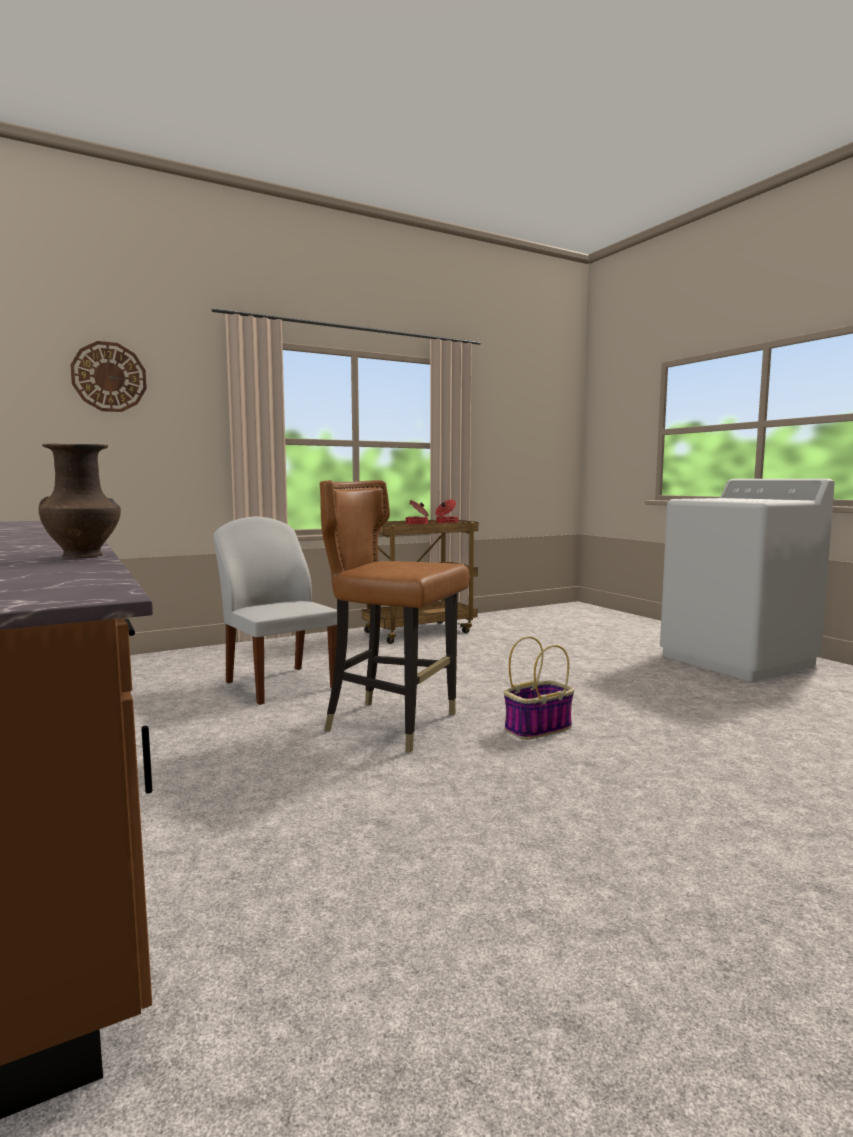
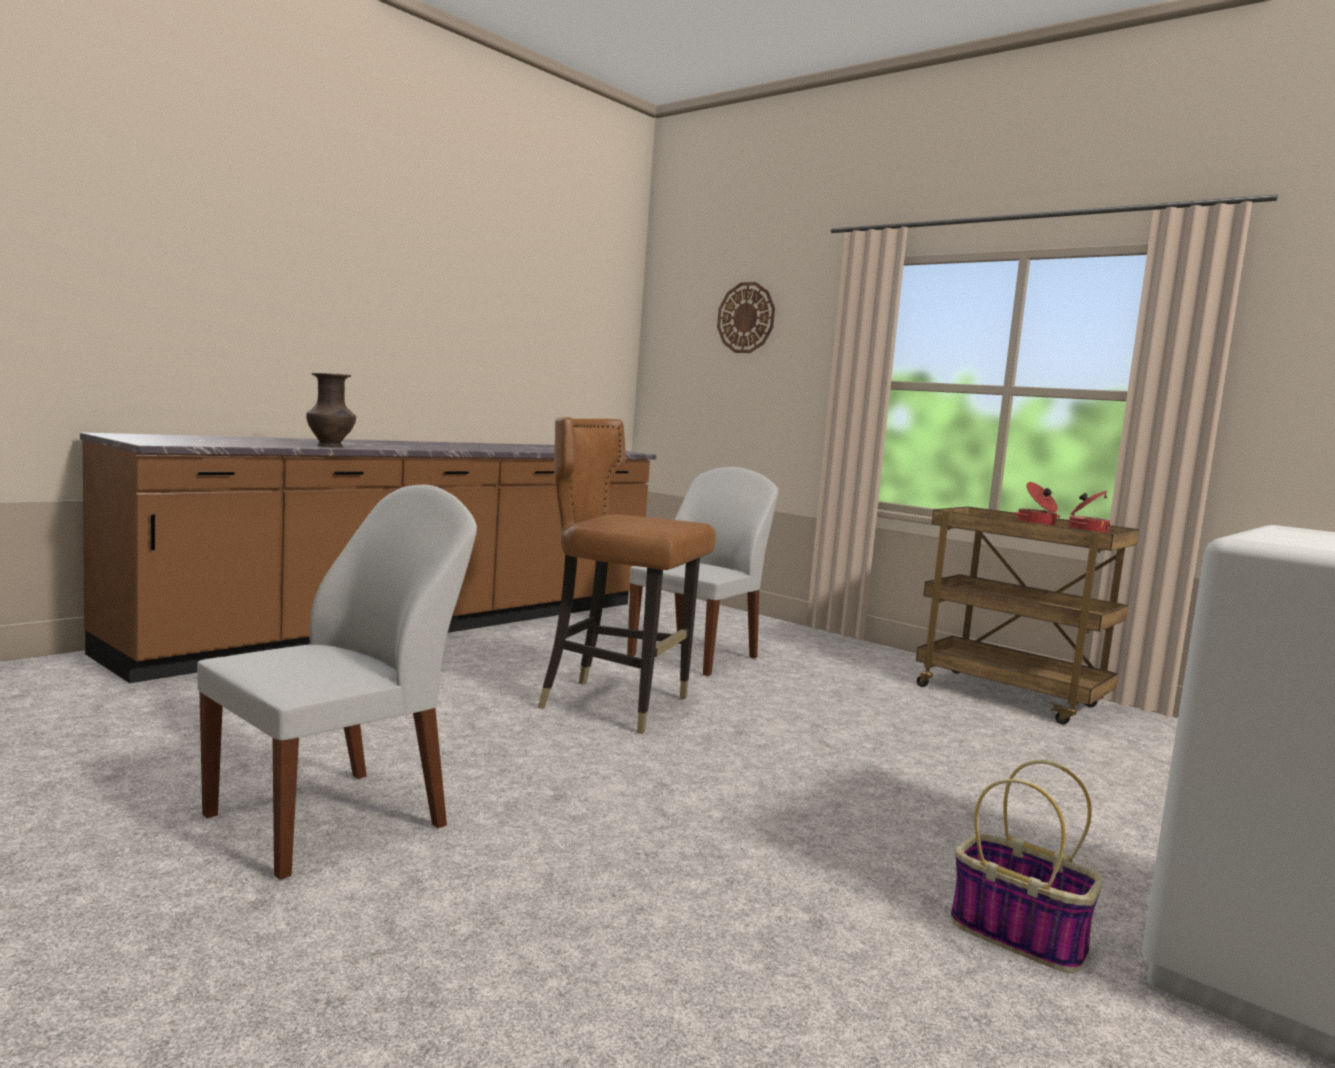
camera: 70 degrees right, 0 degrees up
brown chair [320,480,470,753] -> brown chair turned 75 degrees counterclockwise [538,417,716,734]
basket [504,636,574,740] -> basket moved to [950,760,1103,973]
none -> white chair [197,485,477,880]

